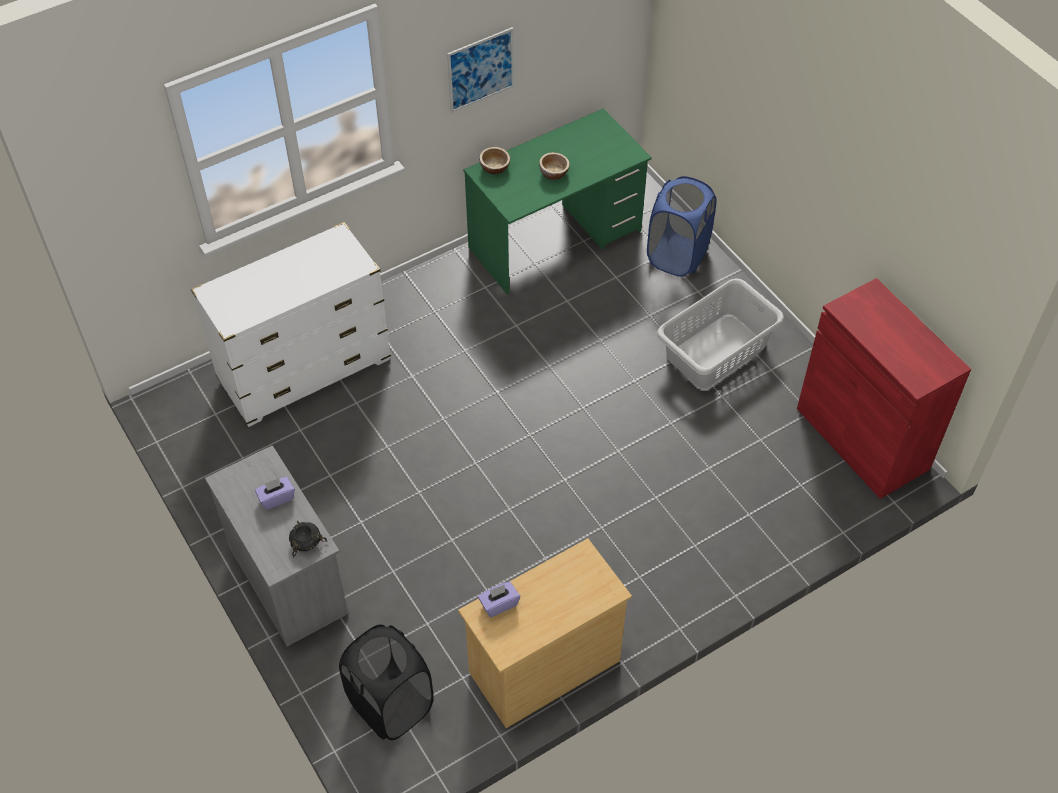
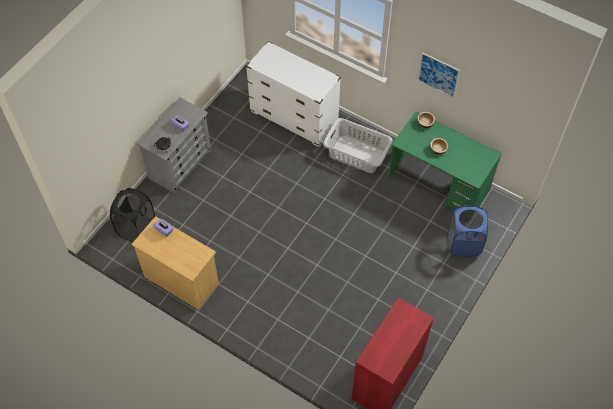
camera: 65 degrees right, 5 degrees up
grey laundry basket [656,279,784,388] -> grey laundry basket moved to [323,118,393,173]

